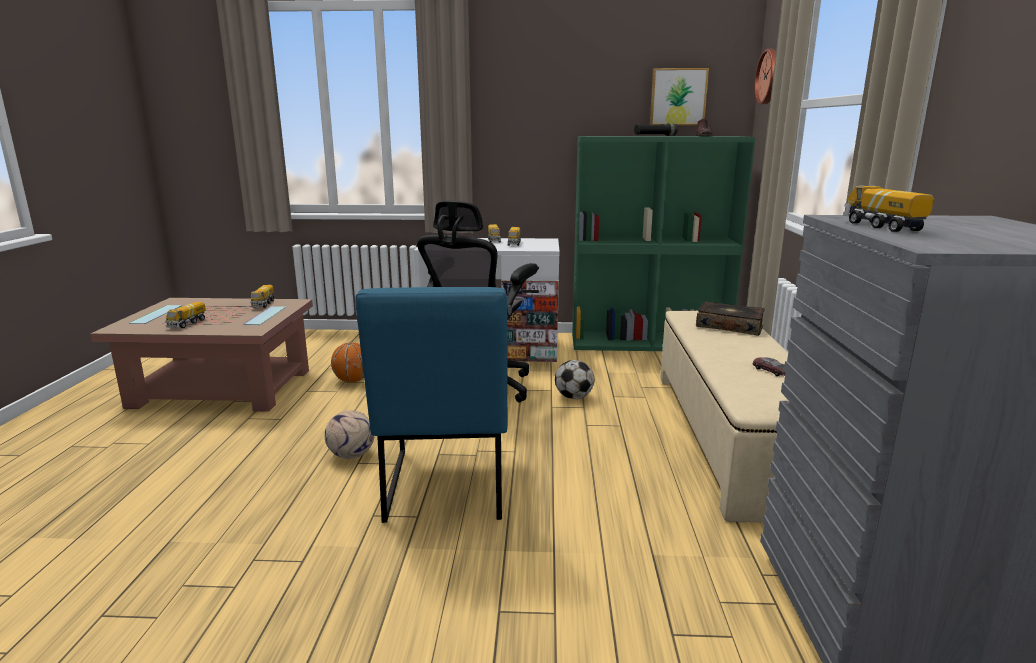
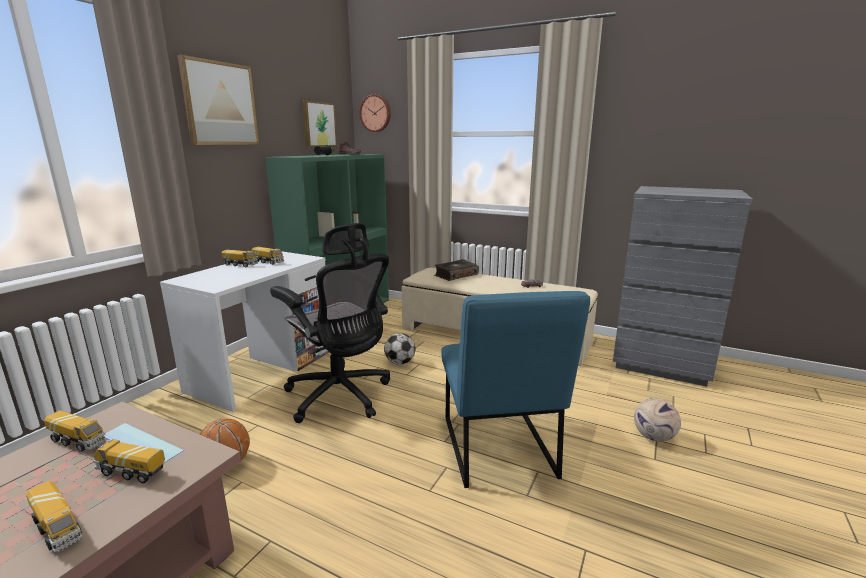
camera: 65 degrees left, 0 degrees up
football [324,410,375,459] -> football moved to [634,398,681,442]
blue chair [355,287,508,523] -> blue chair turned 60 degrees clockwise [441,291,590,488]
toy truck [843,185,934,232] -> toy truck moved to [93,439,165,483]
none -> picture [177,55,259,145]

